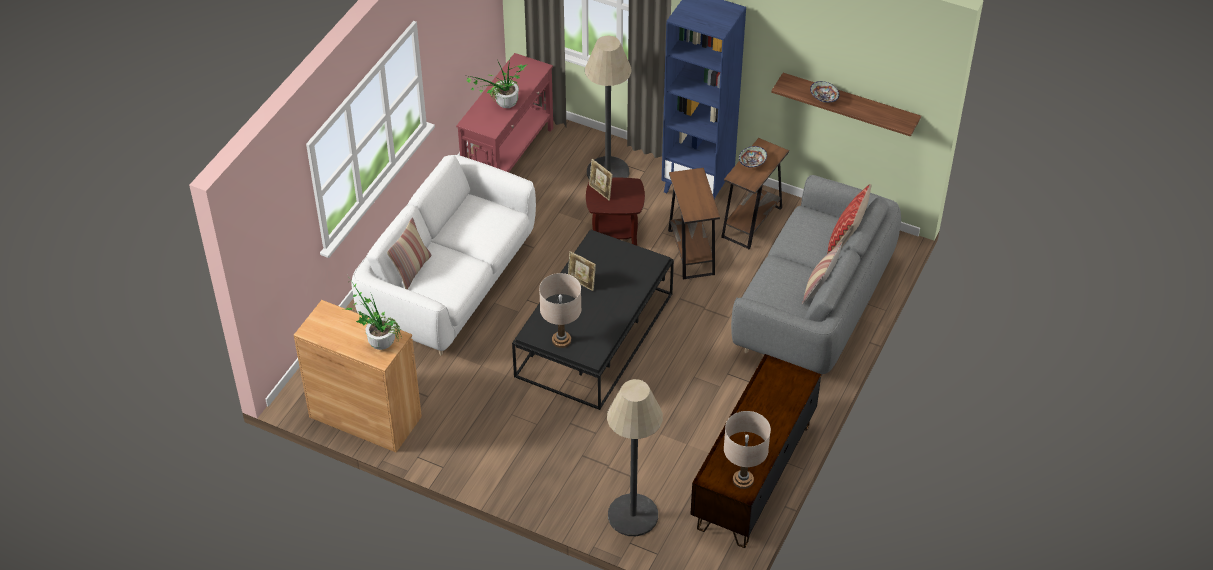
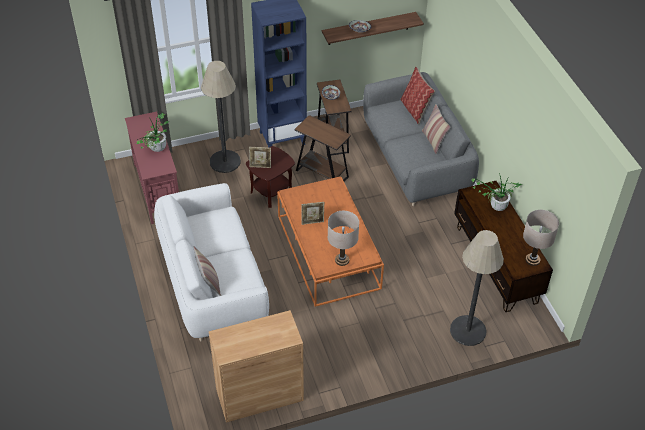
camera: 45 degrees left, 0 degrees up
potted plant [342,281,401,350] -> potted plant moved to [471,173,522,211]
black coffee table [512,230,674,410] -> orange coffee table [277,177,384,307]

